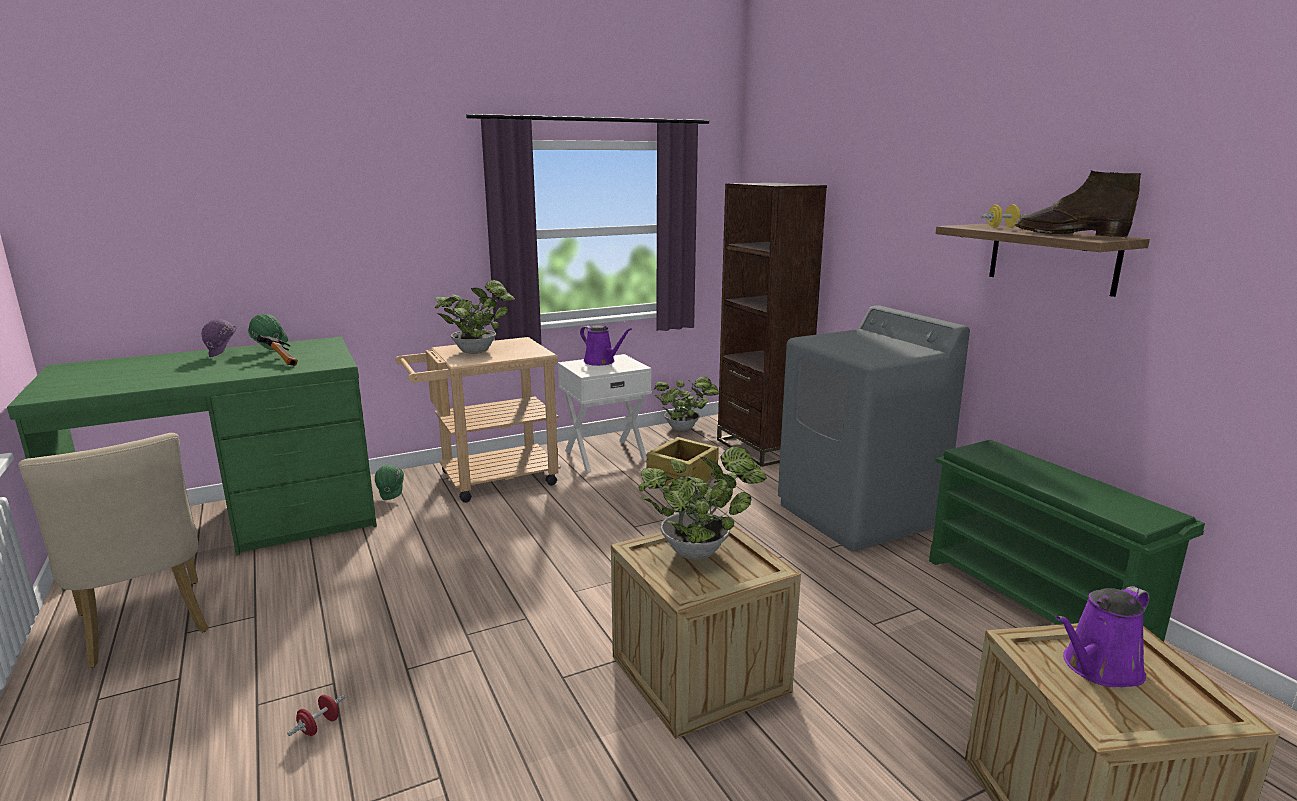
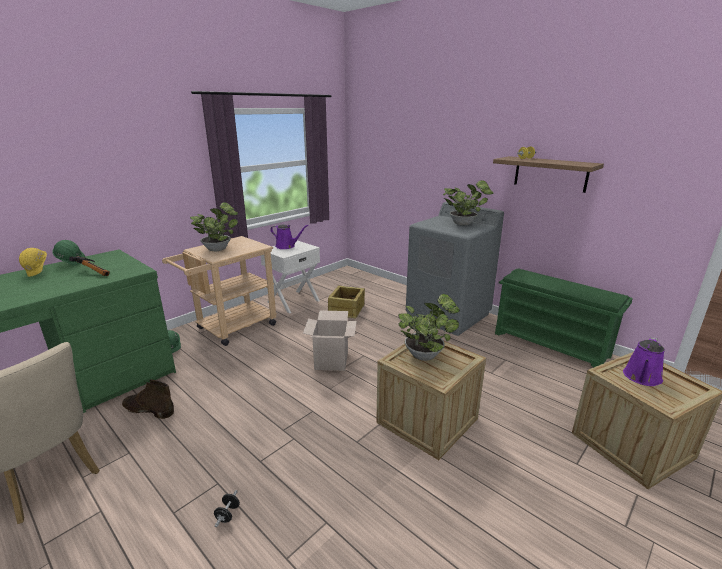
camera: 20 degrees left, 5 degrees up
purple hard hat [201,319,237,357] -> yellow hard hat [19,248,47,277]
red dumbbell [287,695,345,736] -> black dumbbell [214,490,240,527]
potted plant [653,376,719,431] -> potted plant moved to [443,180,494,225]
brown bookcase [717,183,827,467] -> none
brown boot [1015,171,1141,238] -> brown boot moved to [122,379,174,419]
none -> cardboard box [303,310,357,371]

